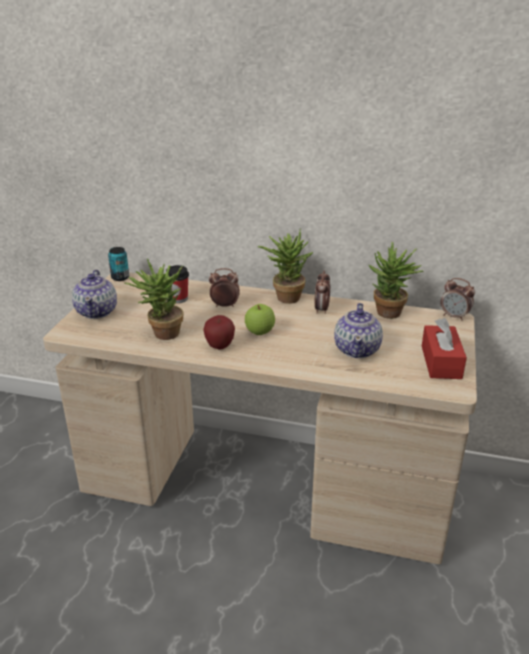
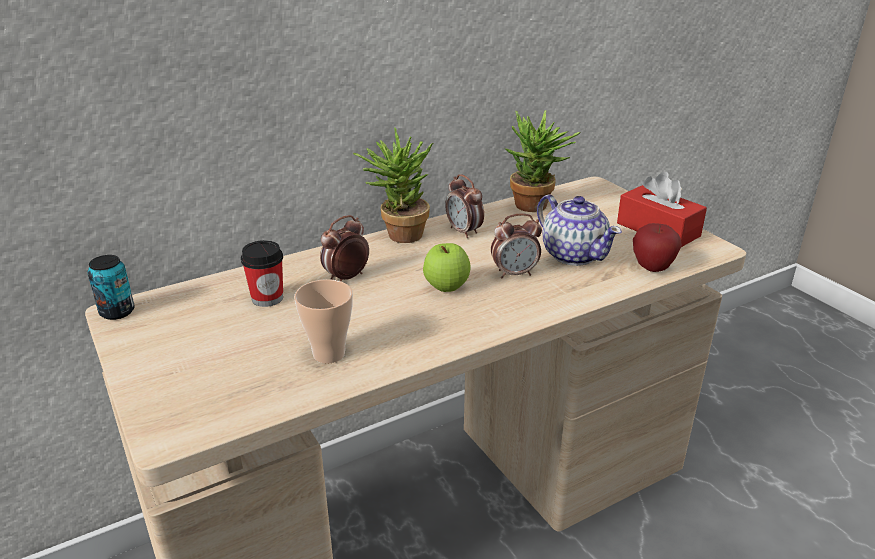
camera: 45 degrees left, 0 degrees up
teapot [72,270,117,319] -> none
potted plant [125,258,183,340] -> cup [294,279,353,363]
apple [203,315,235,350] -> apple moved to [633,223,682,272]
alarm clock [440,278,475,321] -> alarm clock moved to [491,213,542,278]

